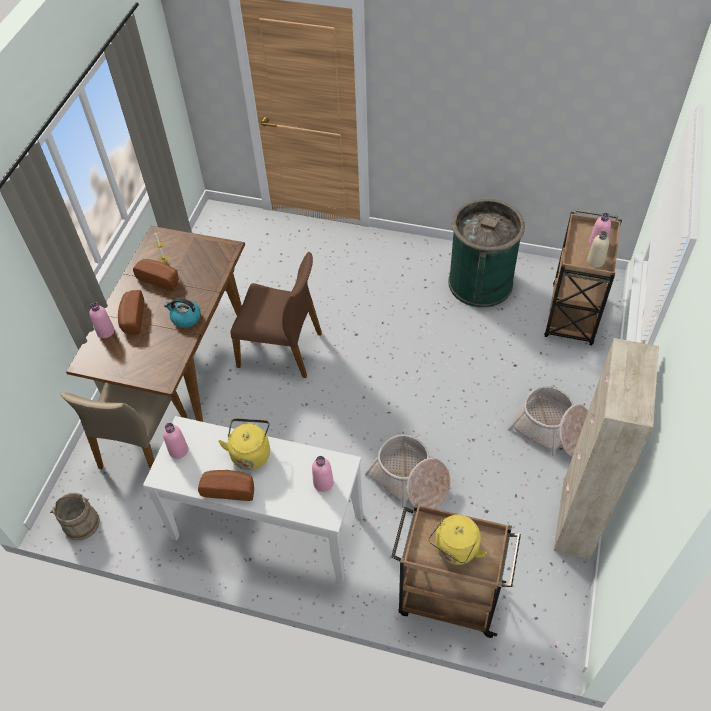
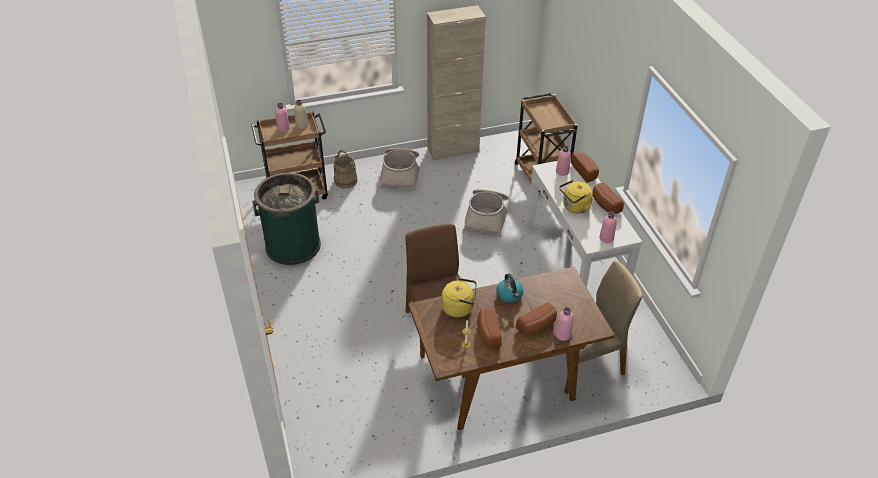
camera: 125 degrees left, 10 degrees down
beige bucket [50,493,100,540] -> beige bucket moved to [334,150,357,189]
yellow kettle [428,515,487,565] -> yellow kettle moved to [441,278,477,317]
none -> bread [571,152,599,183]

